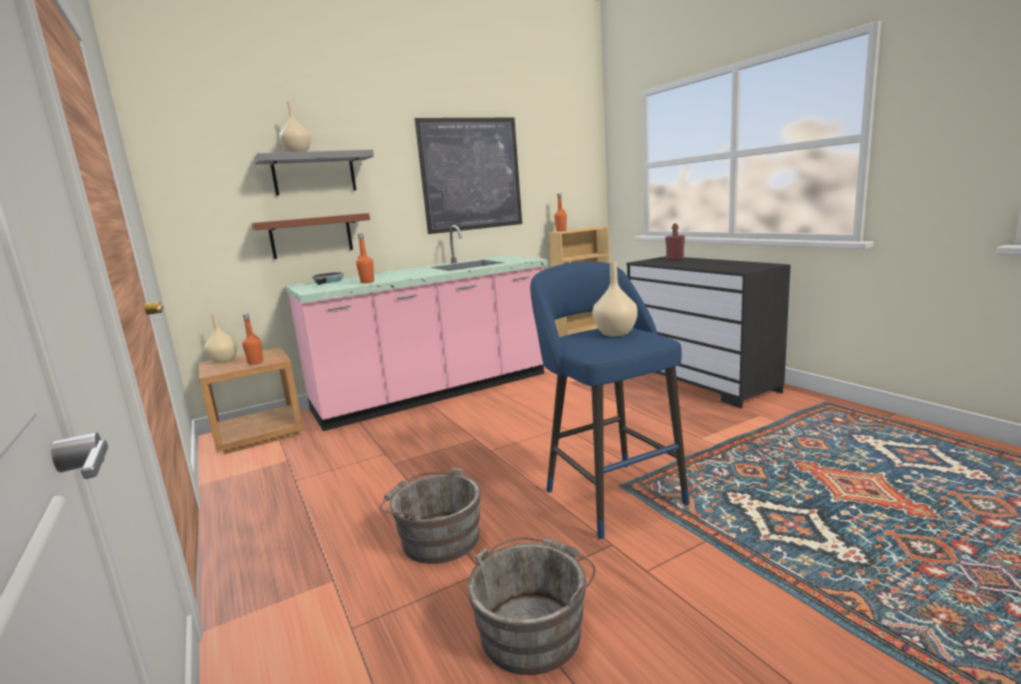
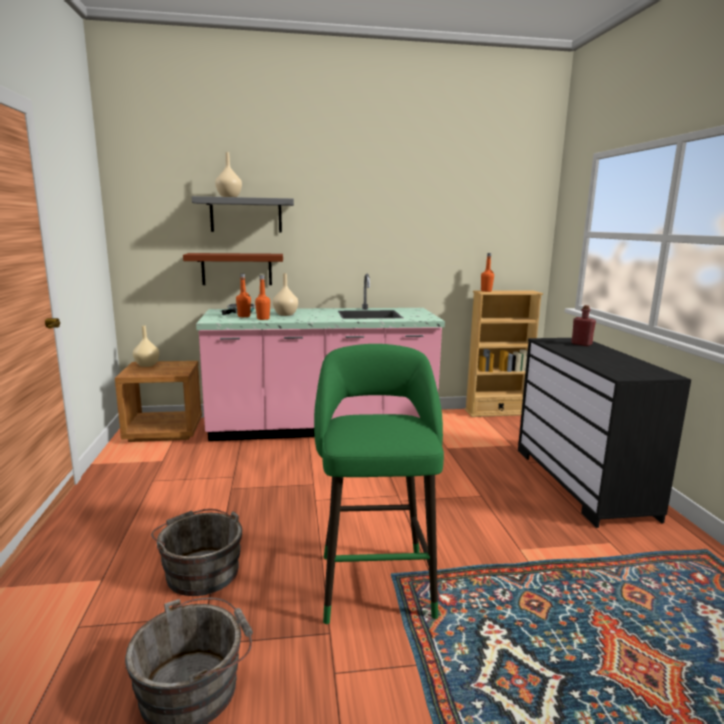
camera: 20 degrees right, 0 degrees up
orange bottle [242,314,263,365] -> orange bottle moved to [236,274,251,317]
picture [414,118,522,234] -> none
blue stool [530,262,689,539] -> green stool [314,344,444,624]
beige vase [592,261,638,336] -> beige vase moved to [273,273,298,316]

